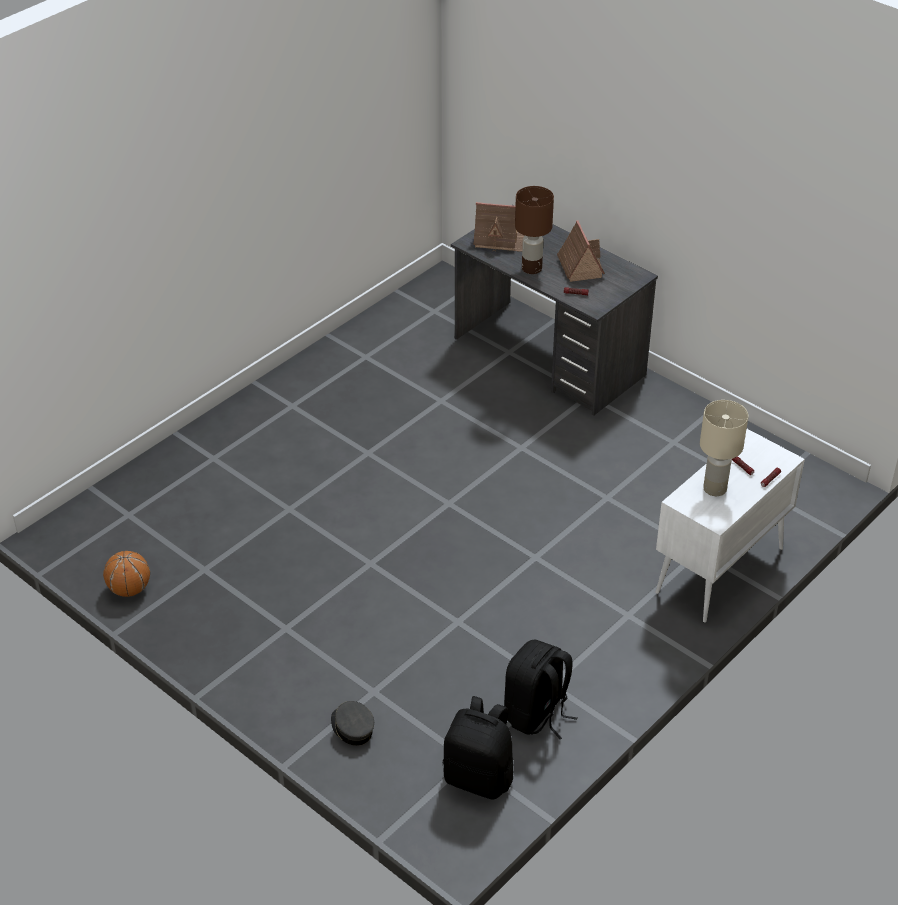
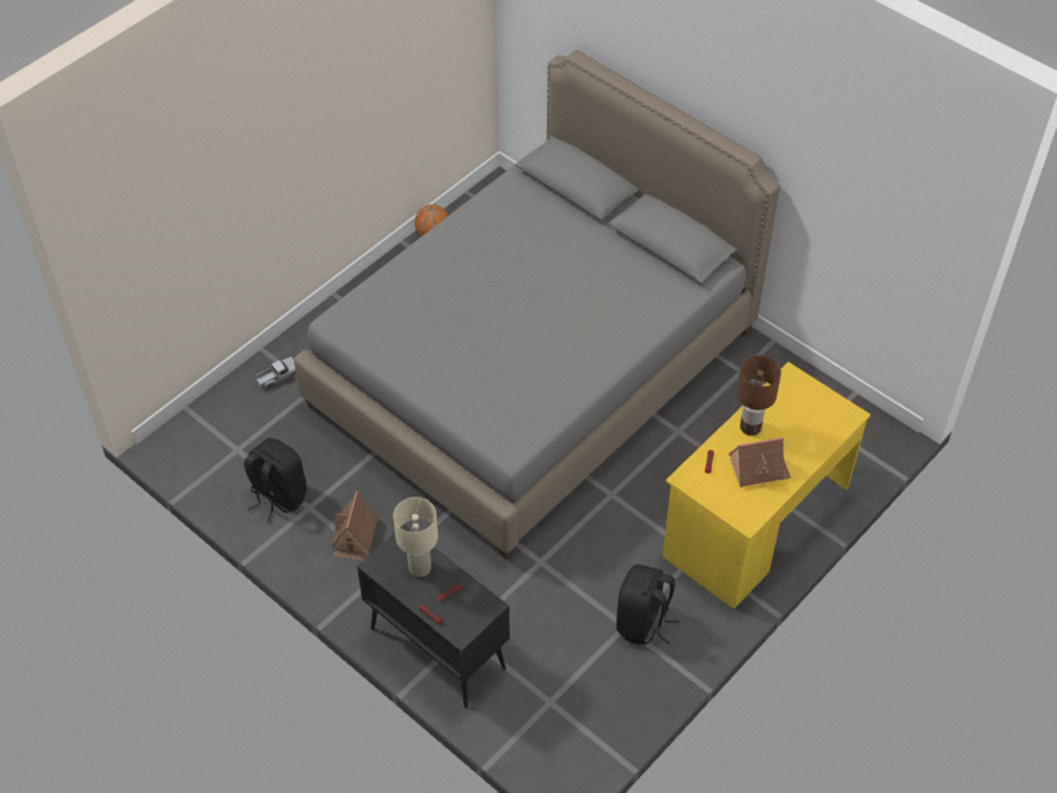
camera: 90 degrees right, 10 degrees up
grey cap [331,701,374,746] -> toy truck [255,357,296,388]
black backpack [443,696,513,800] -> black backpack moved to [616,564,679,645]
grey desk [451,225,658,416] -> yellow desk [662,362,871,609]
toy house [473,202,525,252] -> toy house moved to [331,491,379,560]
white cabinet [655,429,805,623] -> black cabinet [357,524,510,708]
none -> grey bed [294,50,780,560]

